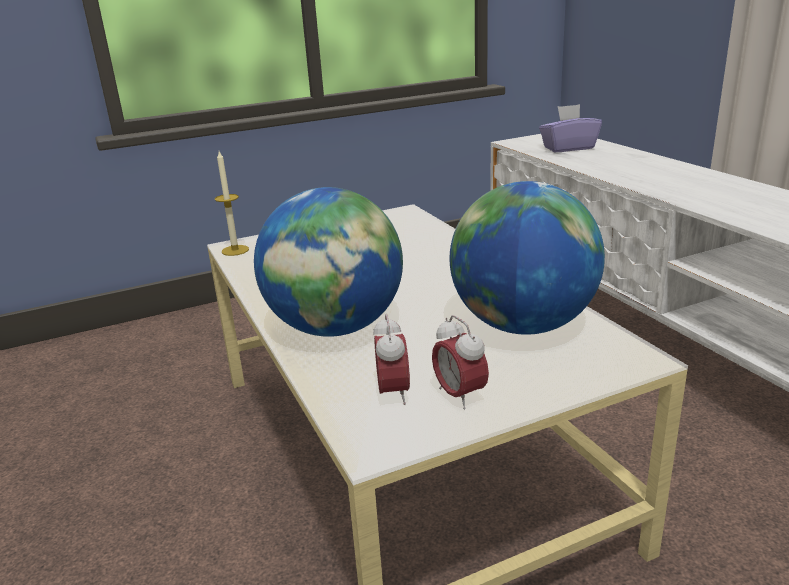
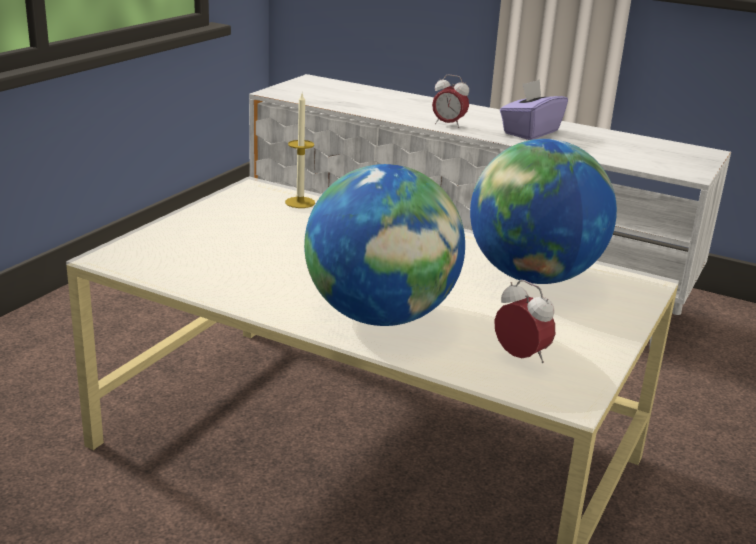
camera: 40 degrees left, 0 degrees up
candle [215,151,249,256] -> candle moved to [285,93,315,208]
alarm clock [432,315,489,410] -> alarm clock moved to [432,74,469,128]
purple tissue box [539,104,602,152] -> purple tissue box moved to [500,79,568,140]

